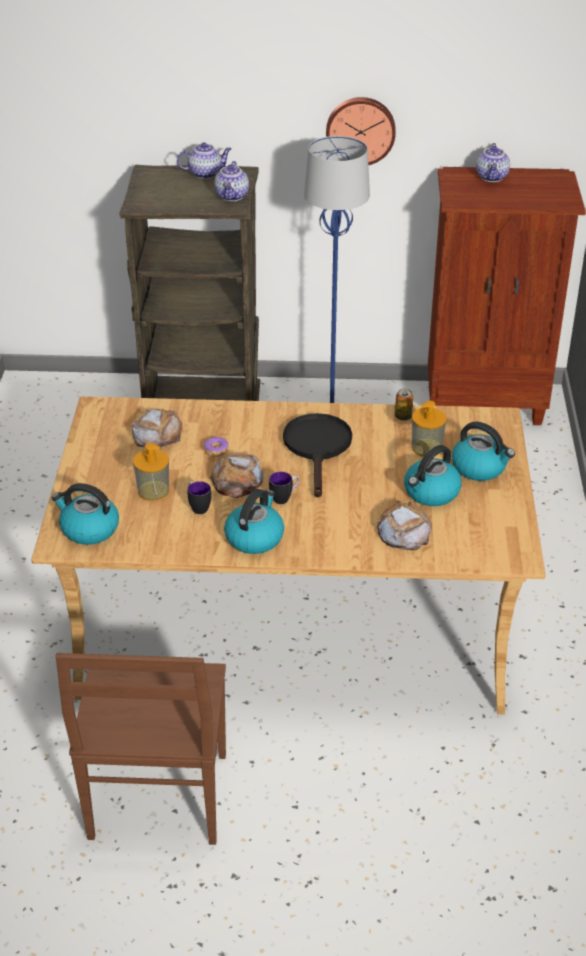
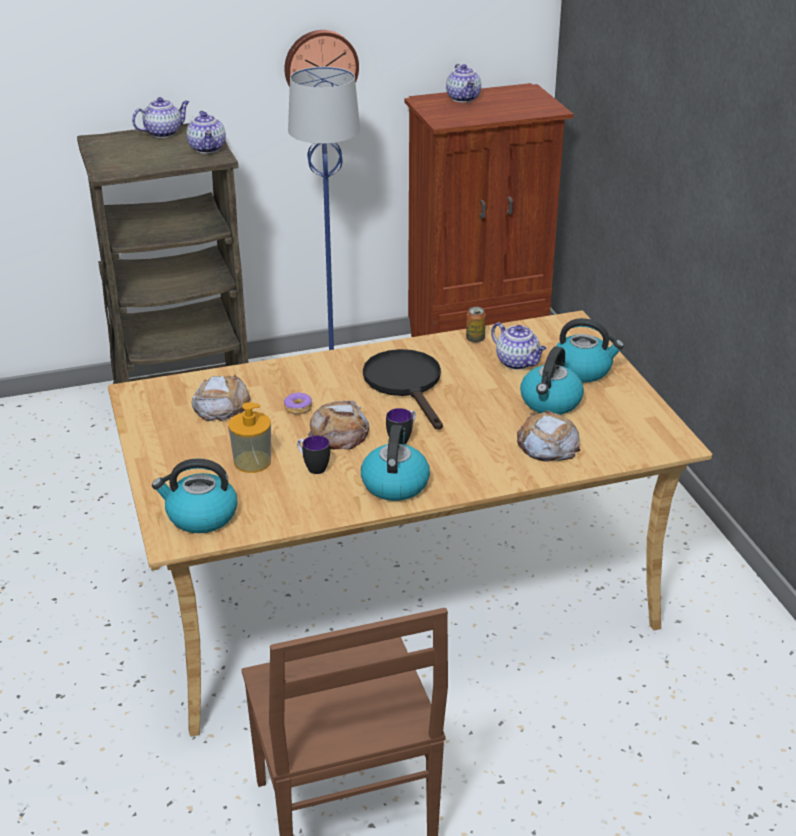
camera: 20 degrees left, 5 degrees down
soap dispenser [412,401,447,457] -> teapot [491,322,546,370]

